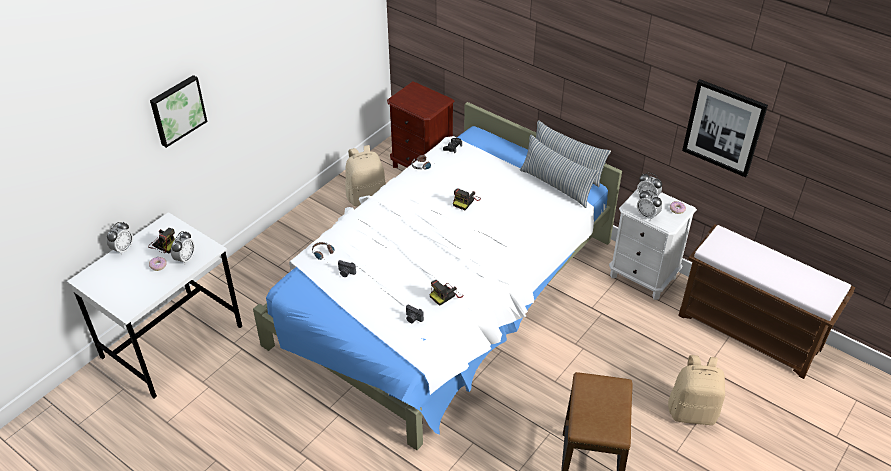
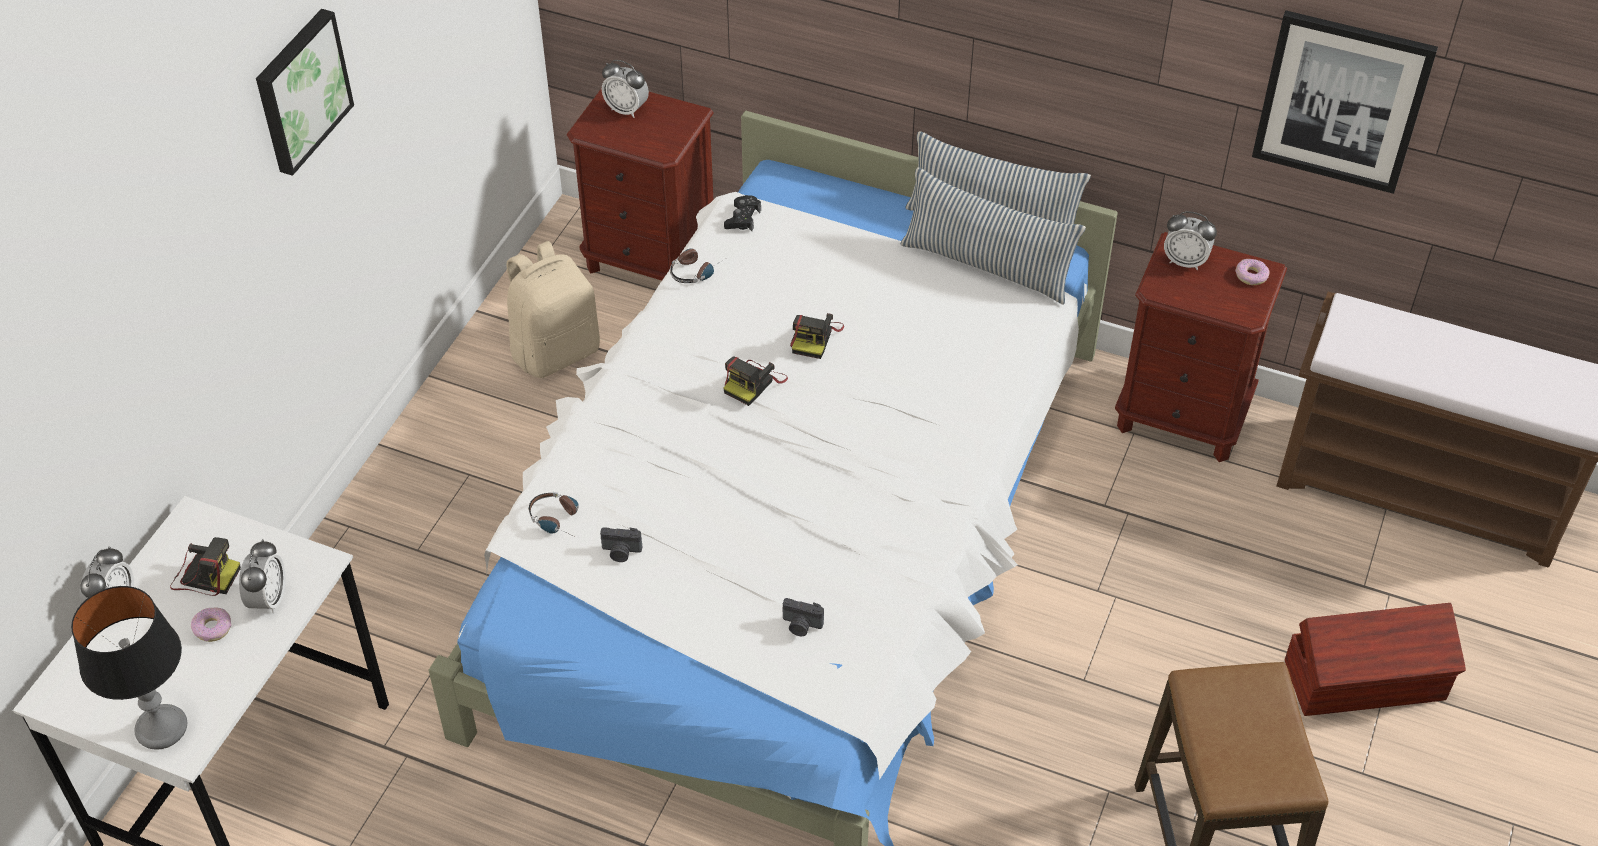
camera: 15 degrees left, 5 degrees up
picture [150,75,207,148] -> picture moved to [256,9,354,176]
camera [429,280,463,306] -> camera moved to [723,356,788,406]
white nightstand [609,190,697,300] -> brown nightstand [1115,232,1287,462]
alarm clock [637,190,662,220] -> alarm clock moved to [602,60,649,118]
beige backpack [668,355,725,425] -> brown storage box [1285,603,1466,716]
none -> table lamp [71,586,187,750]

